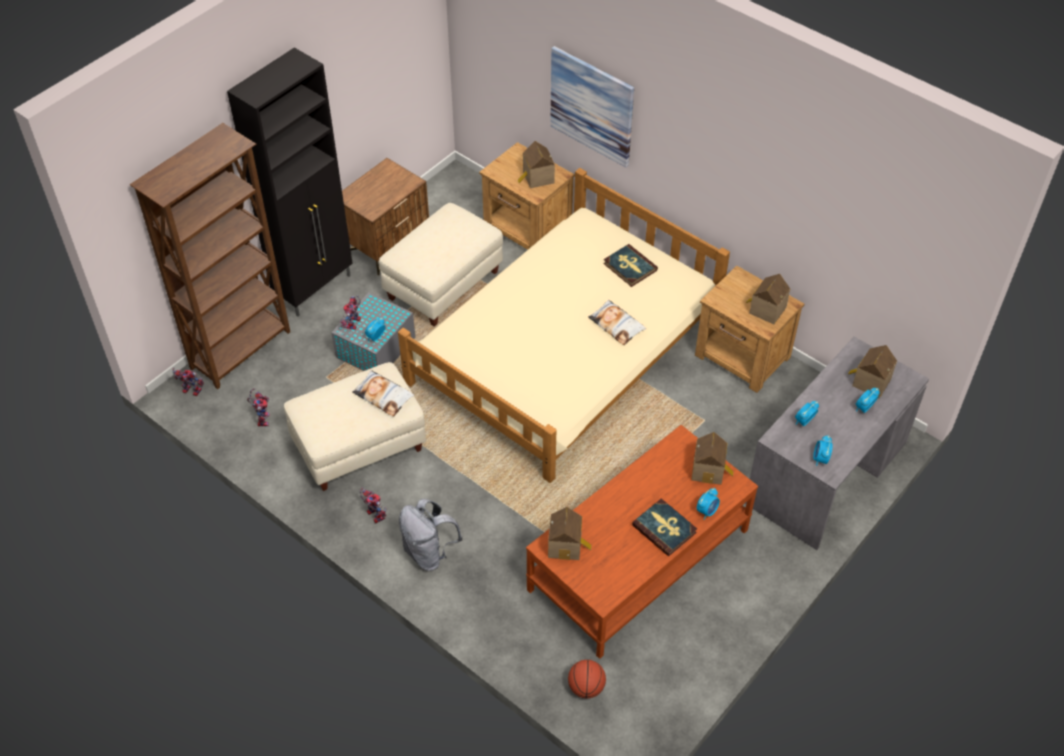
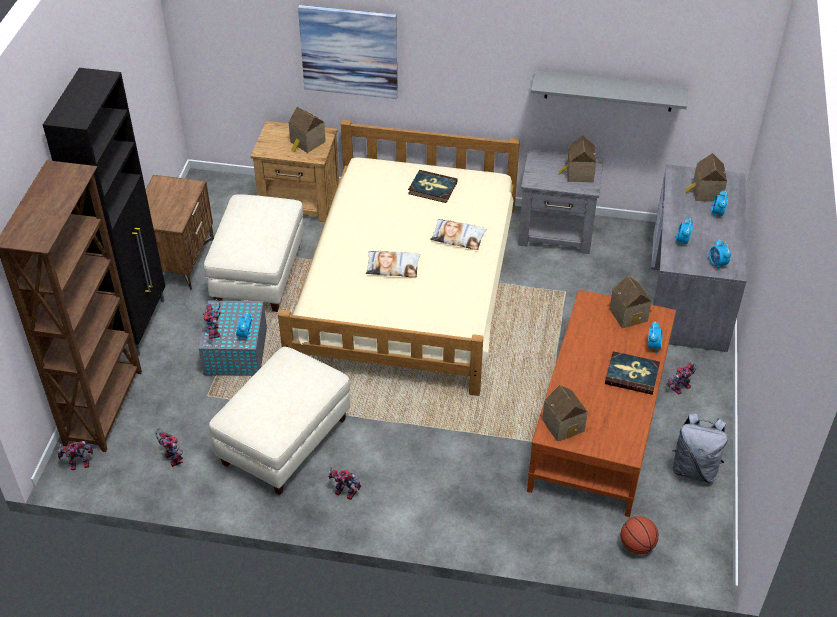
camera: 30 degrees left, 5 degrees down
pillow [352,370,414,417] -> pillow moved to [366,251,421,277]
grey backpack [399,498,463,571] -> grey backpack moved to [672,413,728,483]
brown nightstand [695,266,804,393] -> grey nightstand [518,150,604,254]
none -> grey shelf [531,70,688,111]
none -> toy robot [666,362,697,395]

